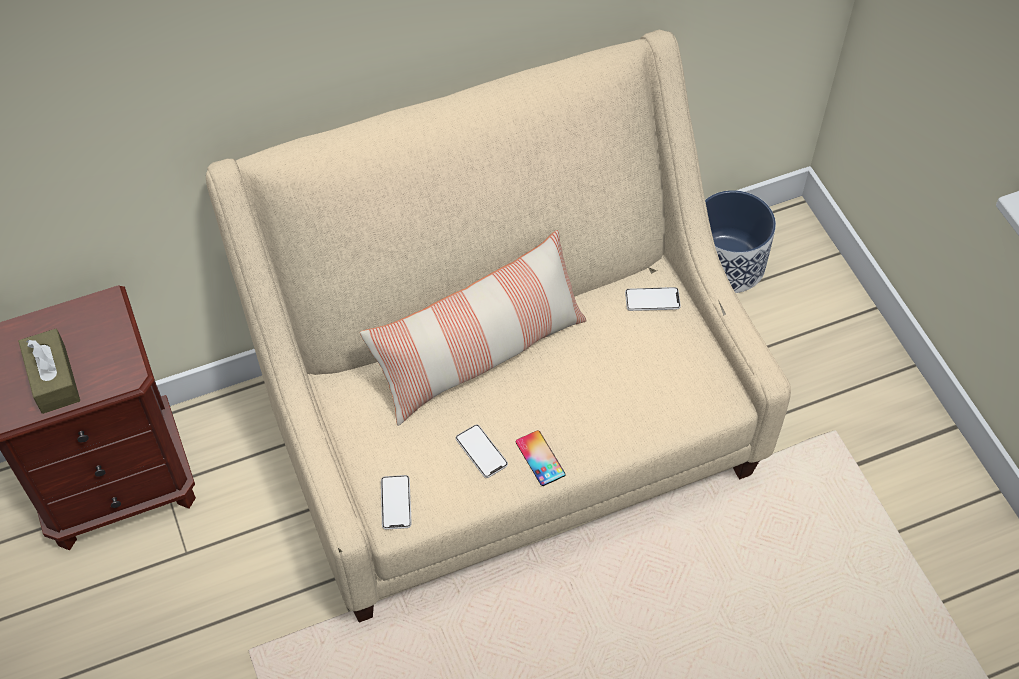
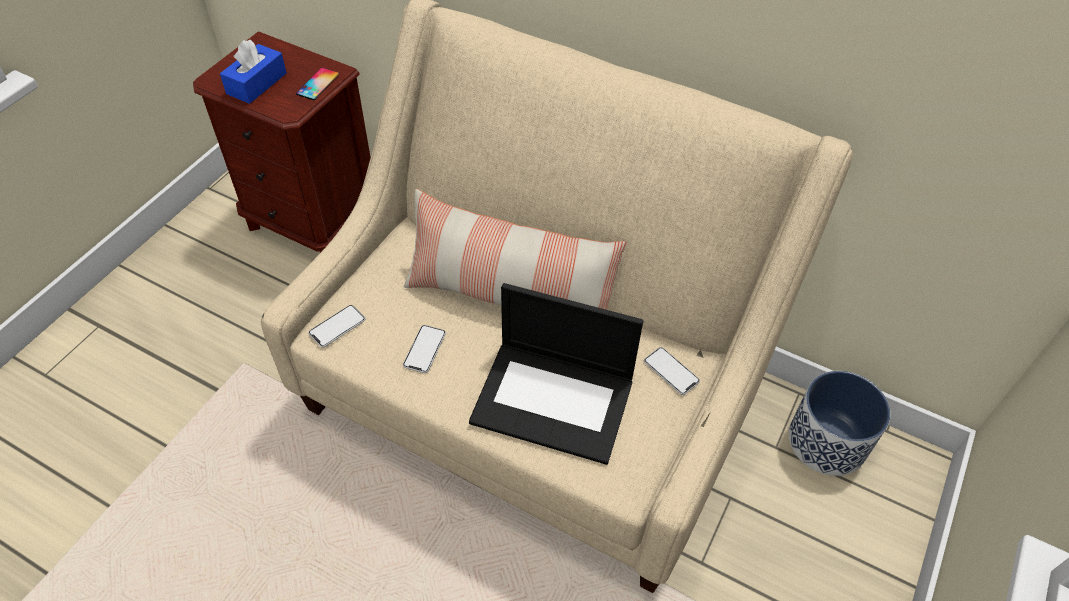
camera: 50 degrees right, 5 degrees down
brown tissue box [18,329,80,414] -> blue tissue box [220,40,287,104]
phone [516,430,566,486] -> phone moved to [296,68,339,100]
none -> laptop [469,283,643,465]

